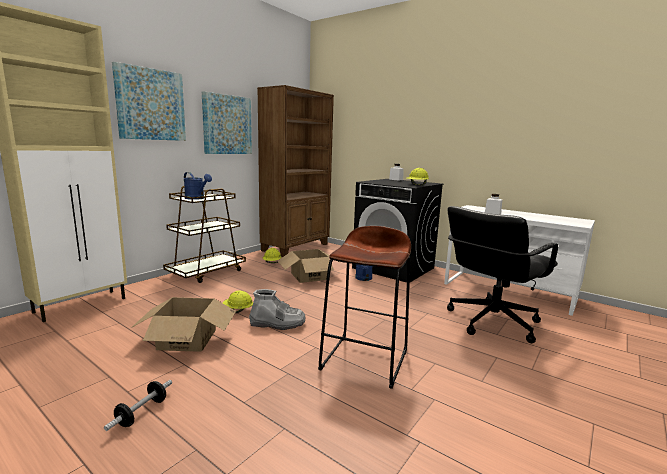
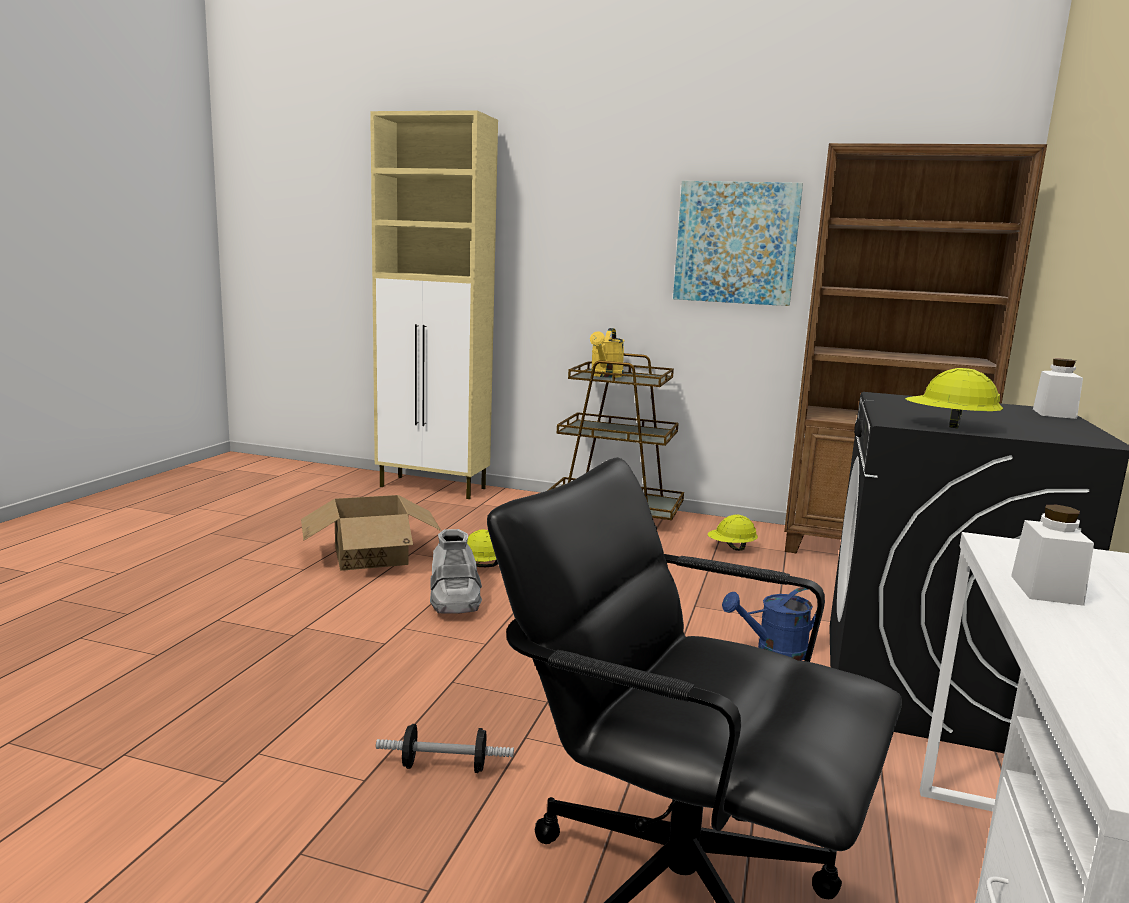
camera: 70 degrees right, 0 degrees up
dumbbell [104,380,172,431] -> dumbbell moved to [376,724,514,773]
picture [112,62,186,141] -> none
blue watering can [184,172,212,200] -> yellow watering can [590,328,625,378]
cardboard box [278,249,342,283] -> none
brown stool [318,226,411,389] -> none

